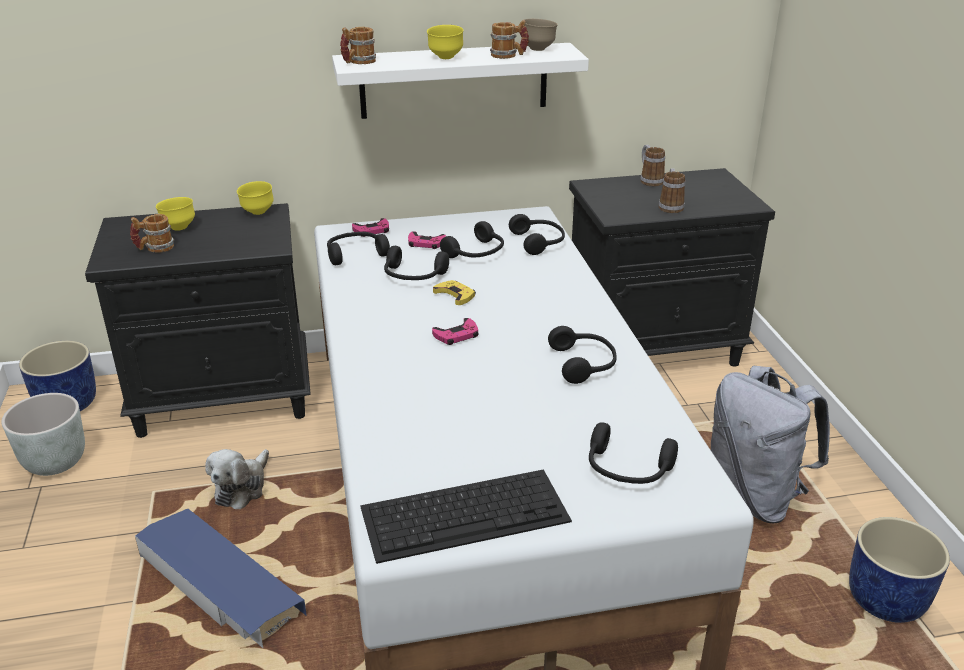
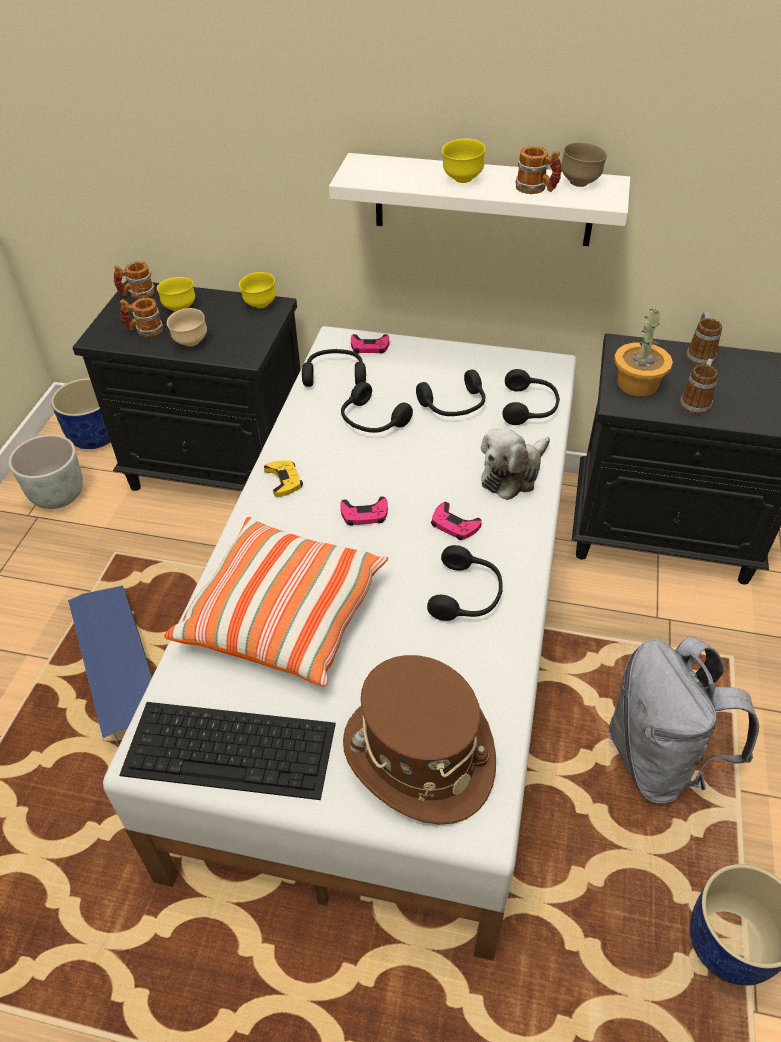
camera: 25 degrees right, 15 degrees up
plush toy [205,449,269,509] -> plush toy moved to [481,428,550,500]
mug [340,27,376,64] -> mug moved to [114,261,155,299]
pink game controller [408,231,446,249] -> pink game controller moved to [431,502,482,540]
yellow game controller [433,280,476,305] -> yellow game controller moved to [264,460,303,497]
black headphones [589,422,678,484] -> brown hat [343,655,496,824]
none -> pillow [164,517,388,686]
none -> beige bowl [167,308,207,346]
none -> potted plant [614,306,673,396]

